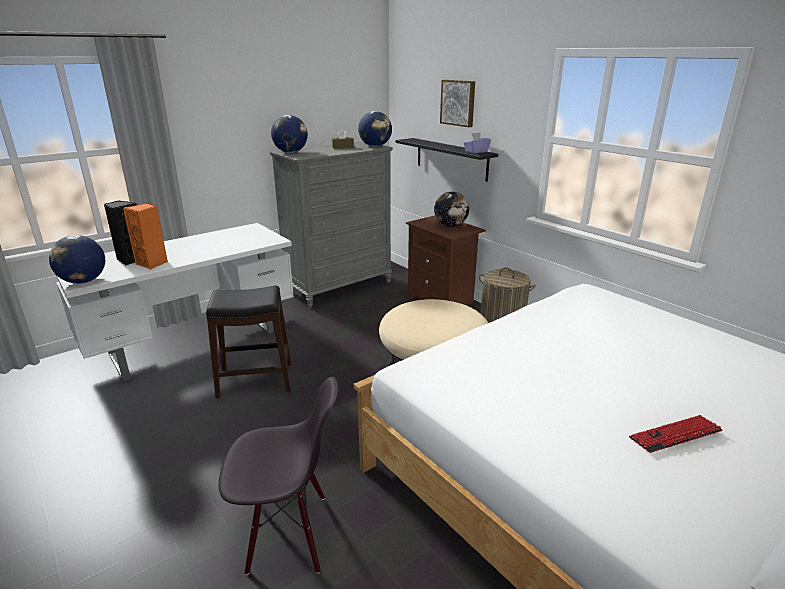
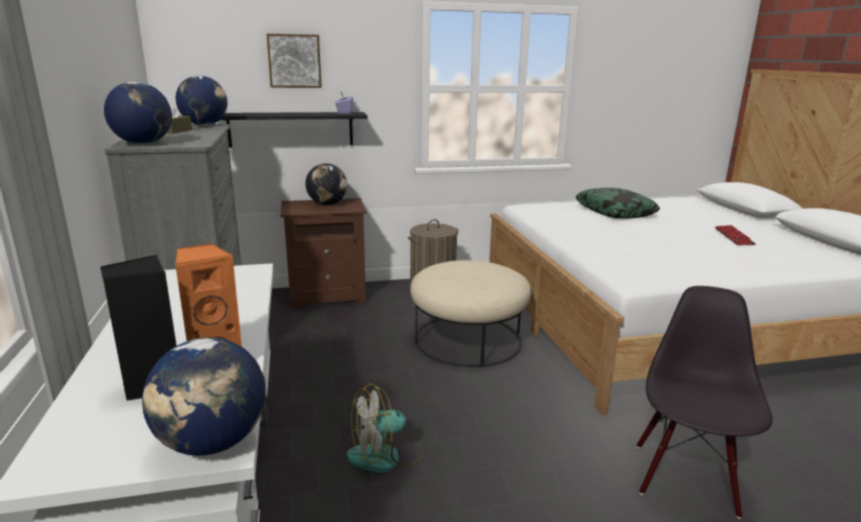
camera: 65 degrees left, 5 degrees down
black stool [206,286,291,398] -> fan [347,383,424,473]
none -> pillow [576,188,660,219]

